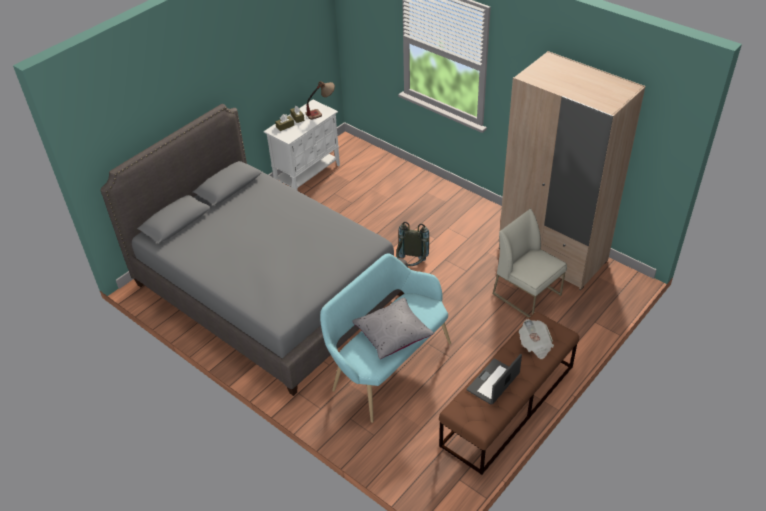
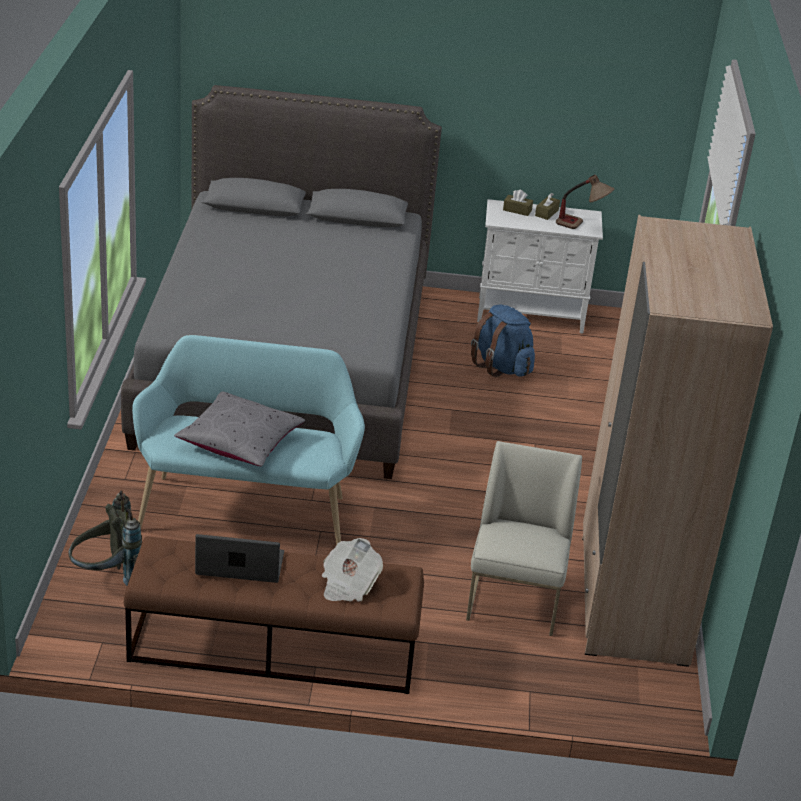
camera: 50 degrees right, 10 degrees down
grey backpack [396,222,429,266] -> grey backpack moved to [68,490,142,586]
none -> blue backpack [471,305,535,377]

